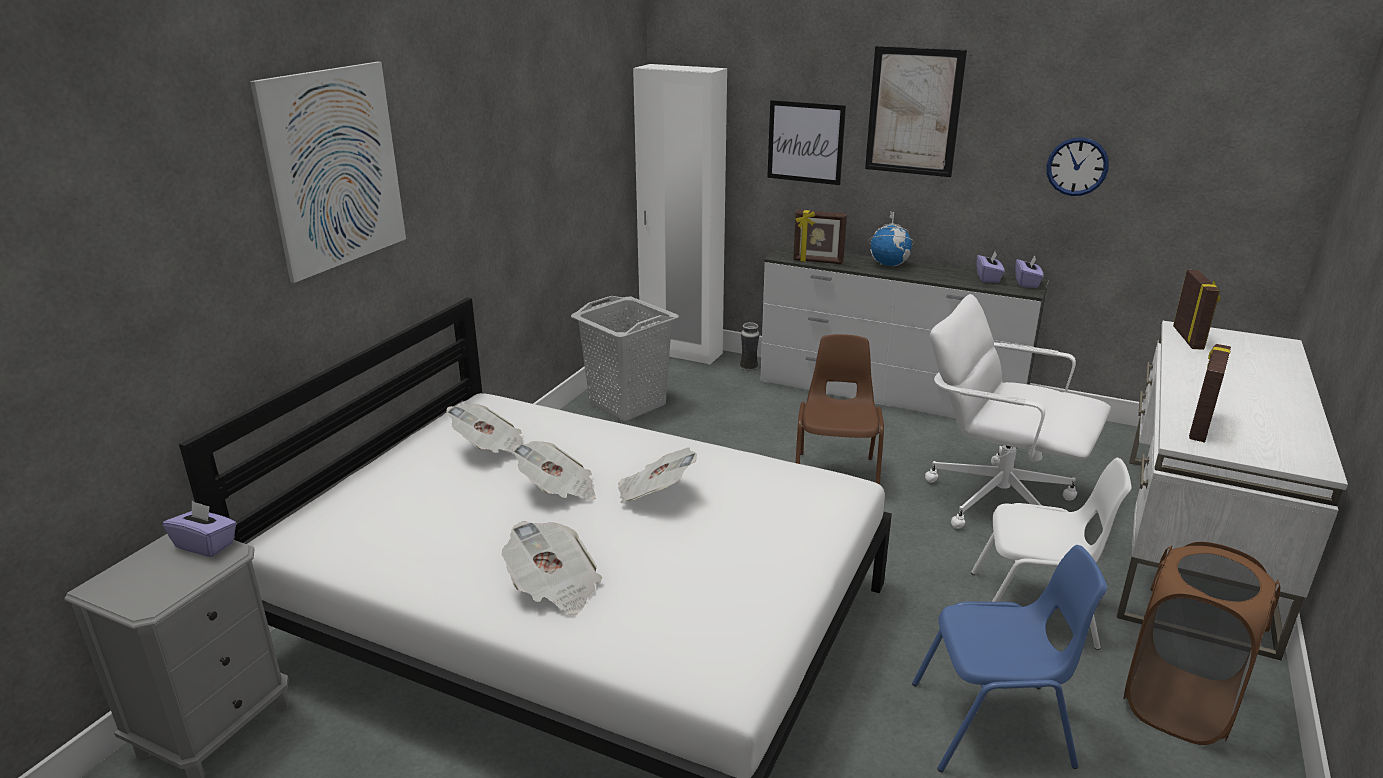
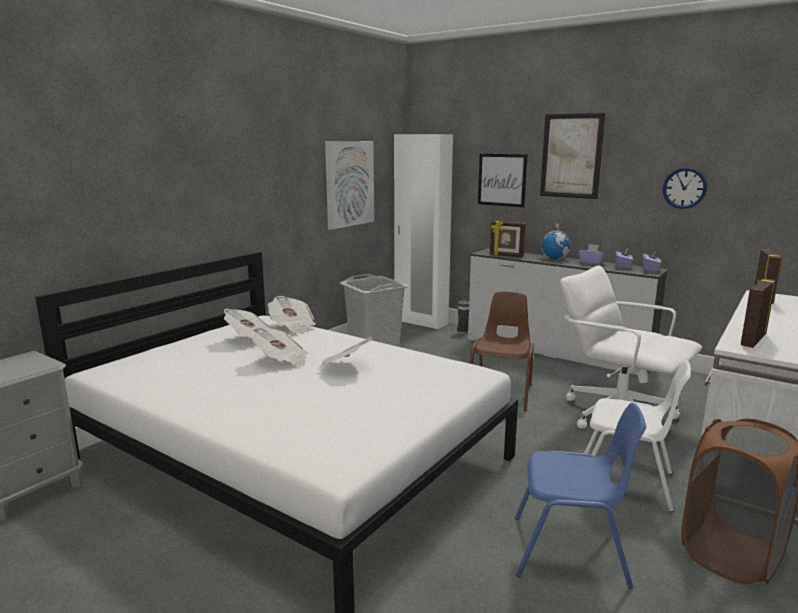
camera: 10 degrees right, 10 degrees down
purple tissue box [163,501,237,557] -> purple tissue box moved to [578,244,606,265]
picture [250,62,406,283] -> picture moved to [325,141,374,230]
newspaper [502,521,602,615] -> newspaper moved to [267,296,316,334]

